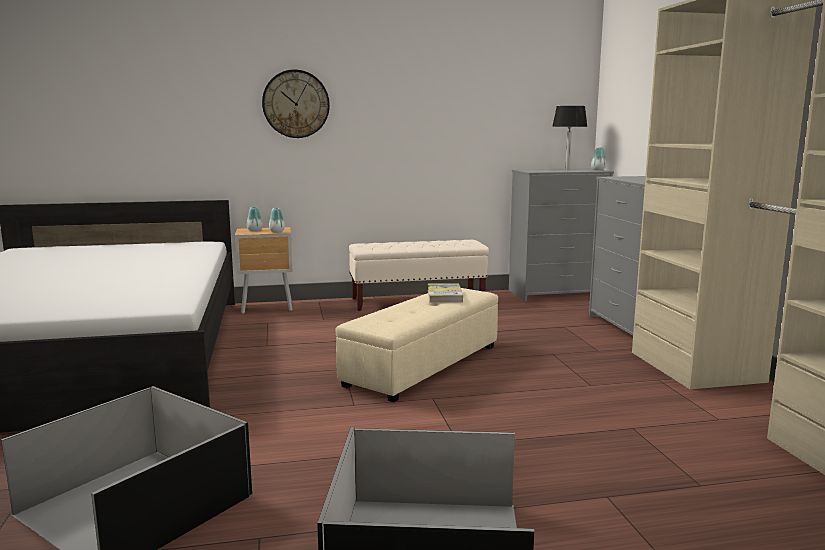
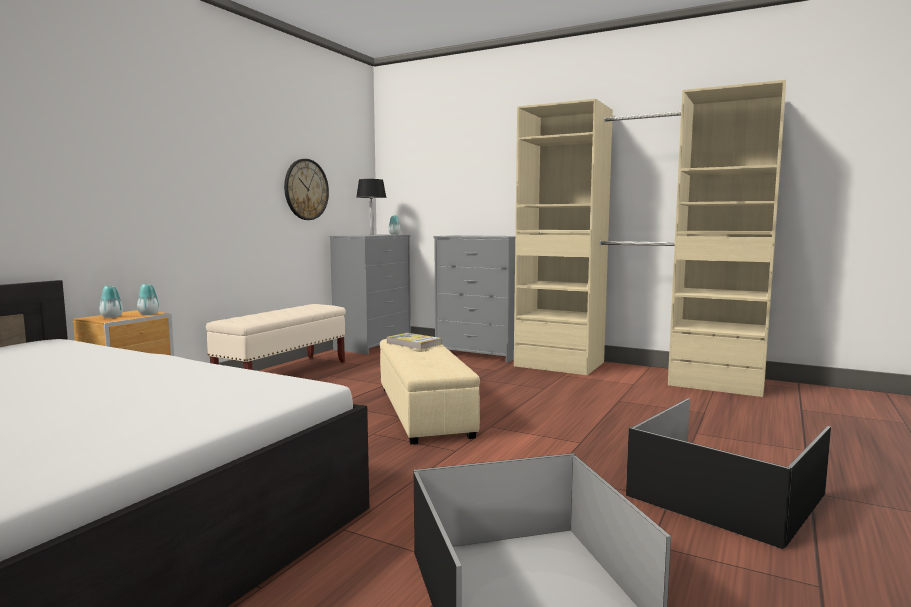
camera: 50 degrees left, 5 degrees down
wall clock [262,69,330,138] -> wall clock moved to [284,159,329,220]

